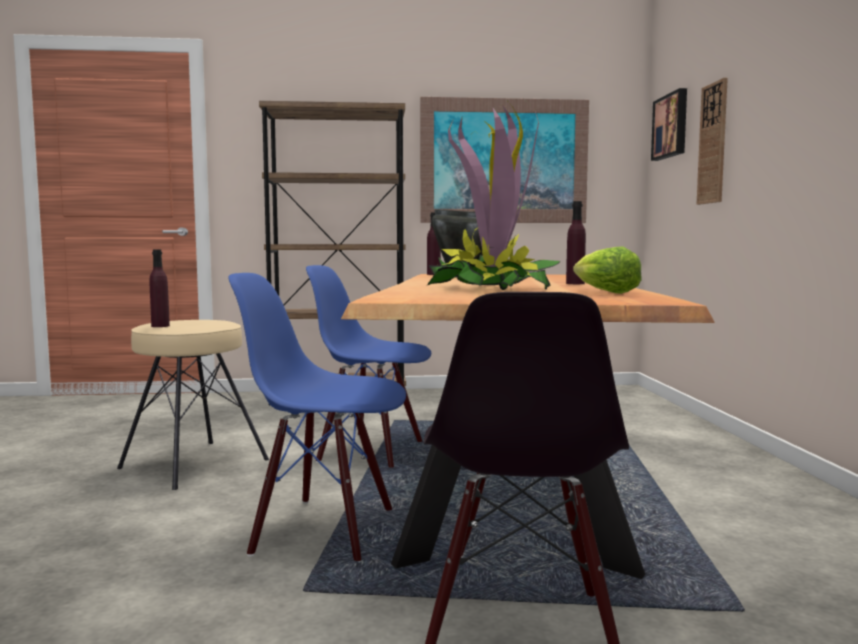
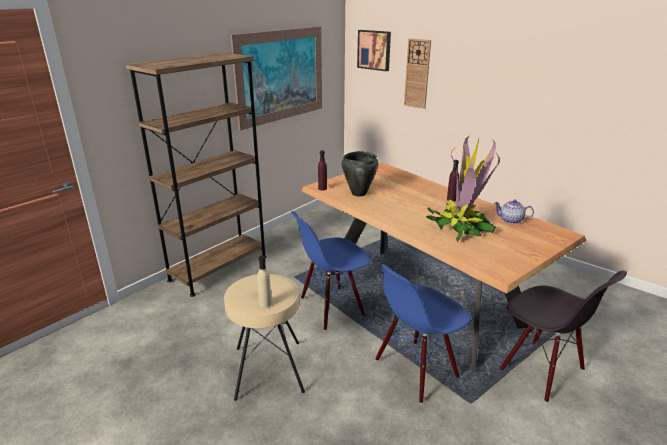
camera: 45 degrees left, 20 degrees up
purple bottle [149,250,170,327] -> beige bottle [257,256,272,308]
lettuce [573,247,642,294] -> teapot [494,199,534,224]

